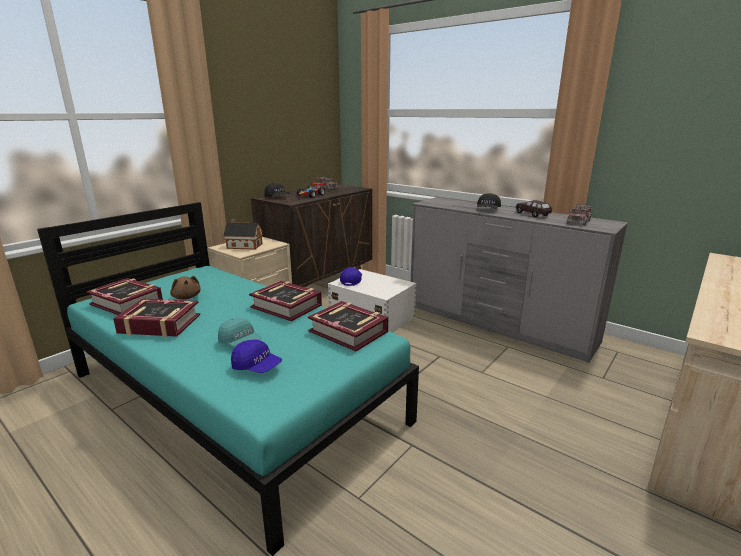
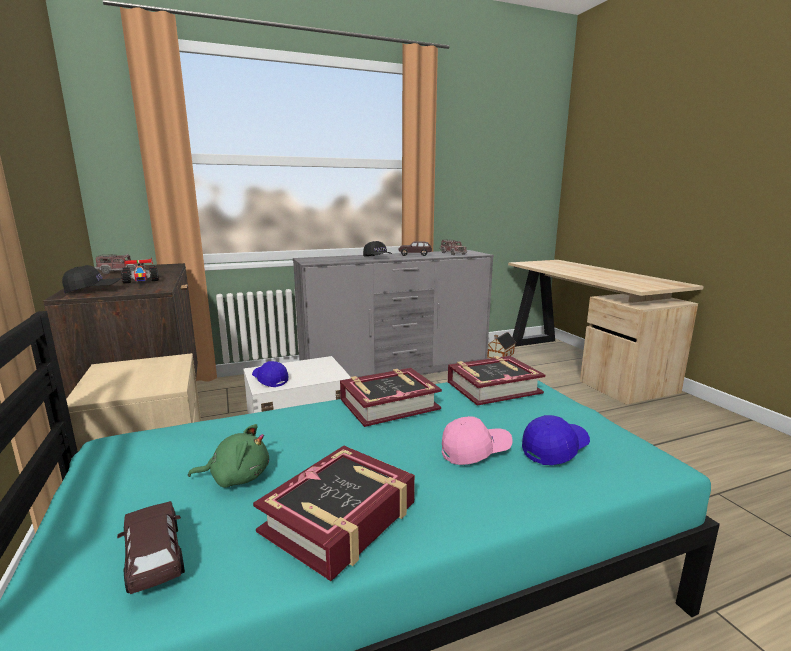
camera: 60 degrees left, 5 degrees down
book [86,278,163,315] -> brown toy car [117,501,185,594]
brown plush toy [170,276,200,300] -> green plush toy [188,424,269,488]
turquoise cap [218,318,261,347] -> pink cap [442,416,513,465]
toy house [223,219,263,250] -> toy house moved to [487,332,516,358]

